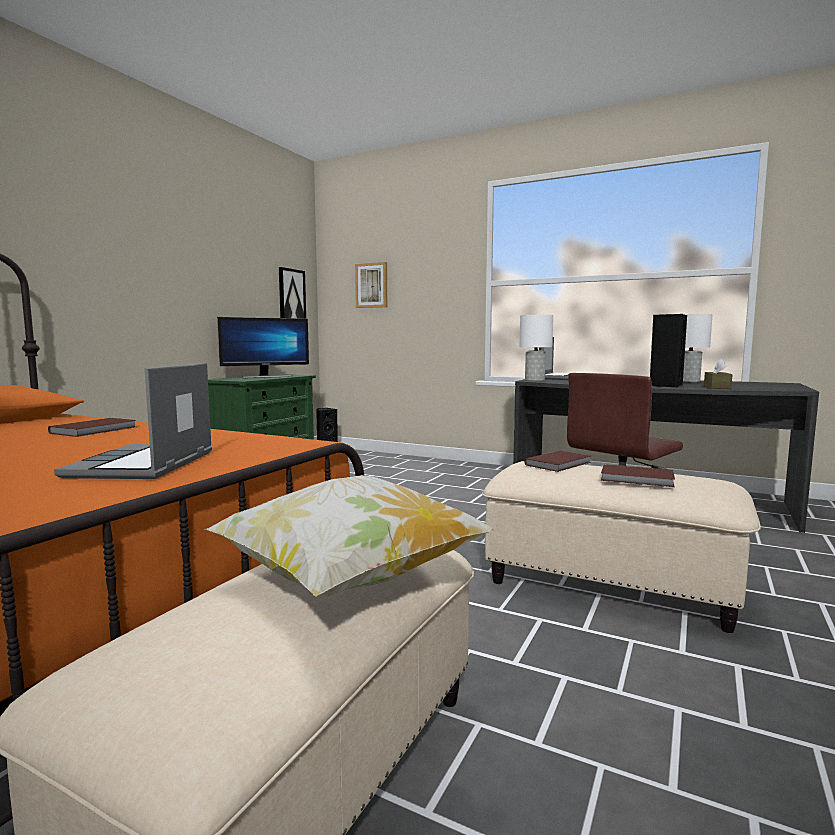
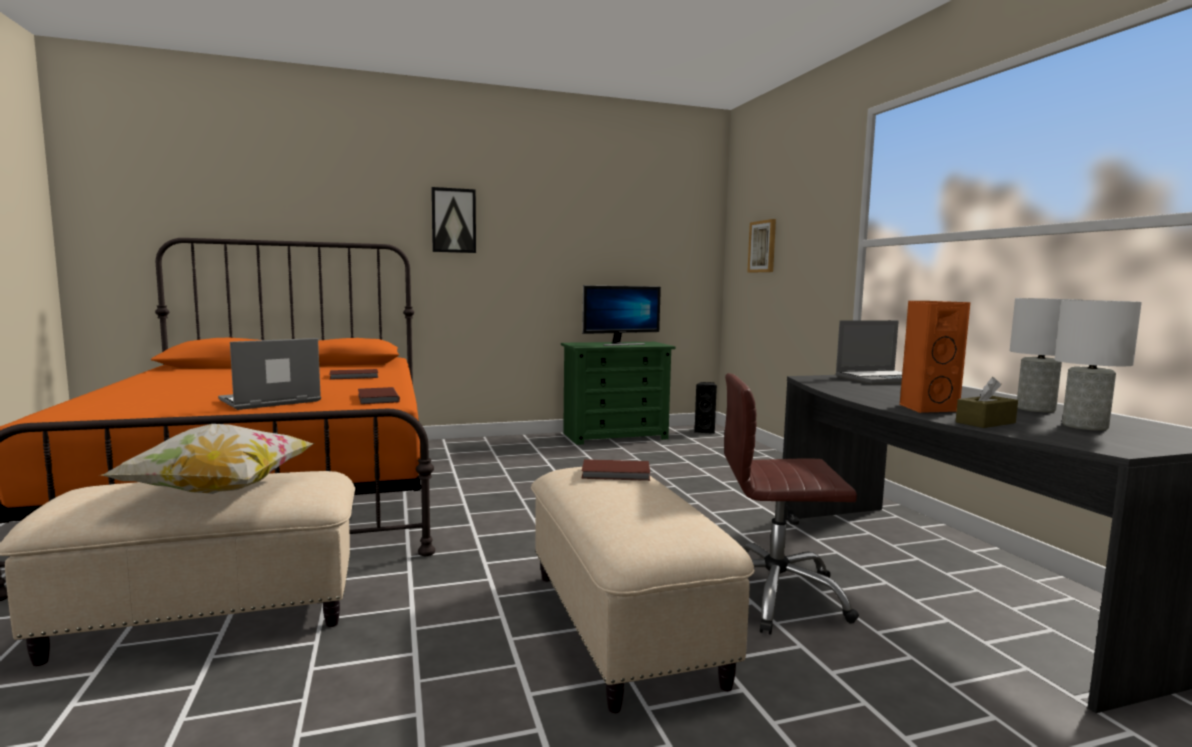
camera: 45 degrees right, 0 degrees up
monitor [217,317,309,378] -> monitor turned 45 degrees counterclockwise [582,285,661,346]
picture [279,267,306,319] -> picture moved to [431,187,476,253]
white table lamp [519,315,553,381] -> white table lamp moved to [1055,300,1142,431]
brown book [601,464,675,487] -> brown book moved to [358,387,400,404]
black speaker [650,314,687,387] -> orange speaker [899,301,970,413]

